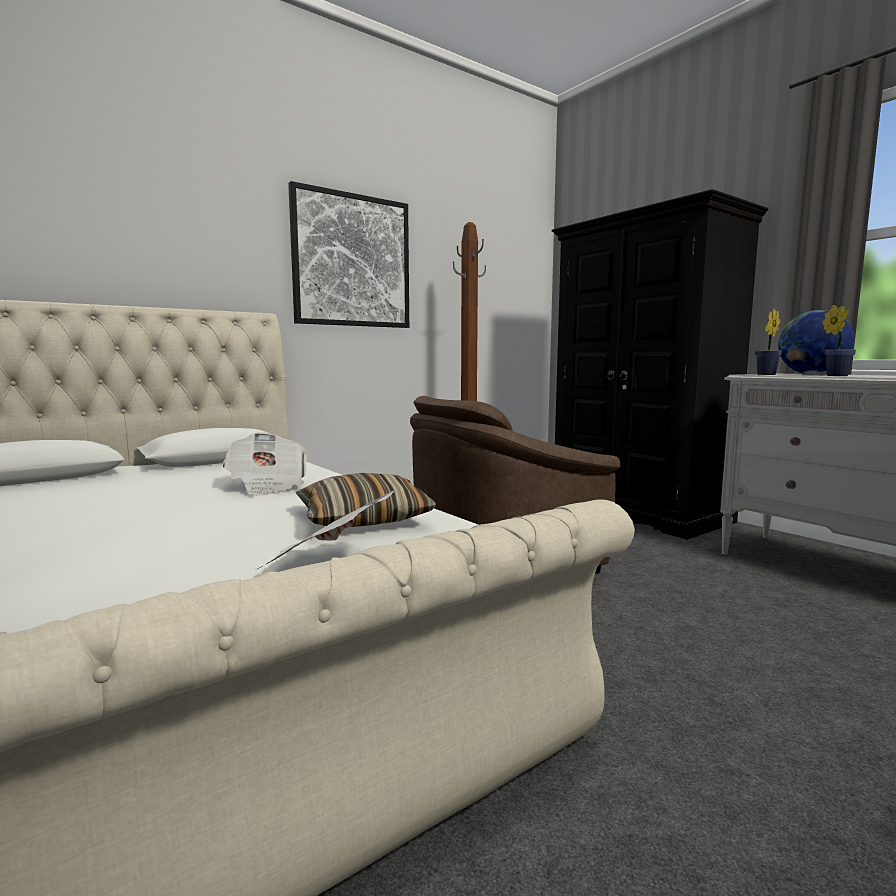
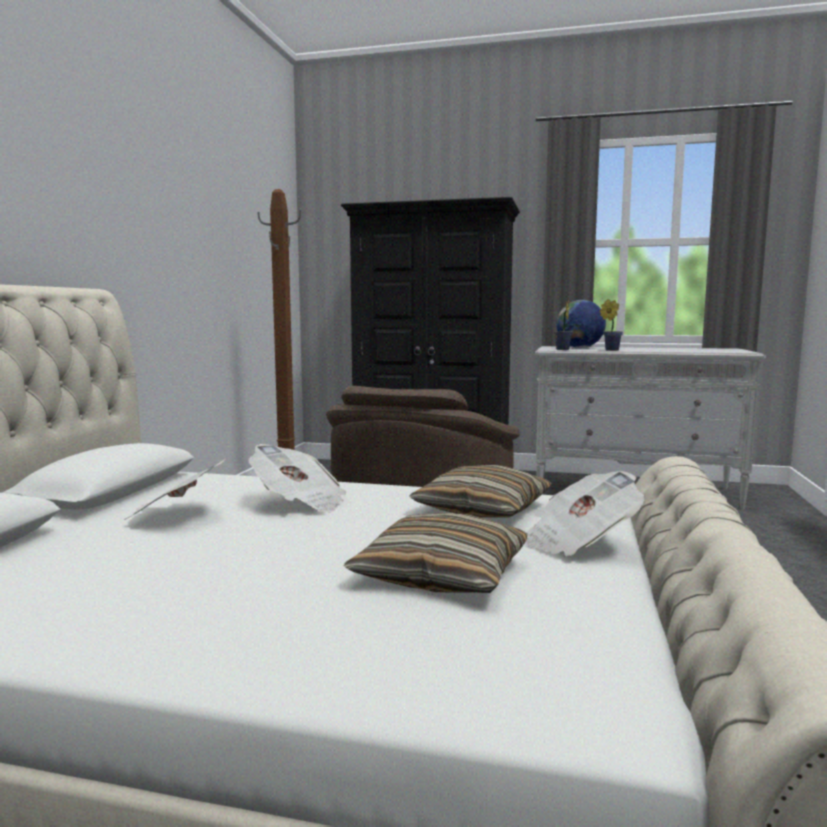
camera: 40 degrees left, 0 degrees up
picture [288,181,409,328] -> none
none -> newspaper [124,458,226,520]
none -> pillow [344,512,528,593]

